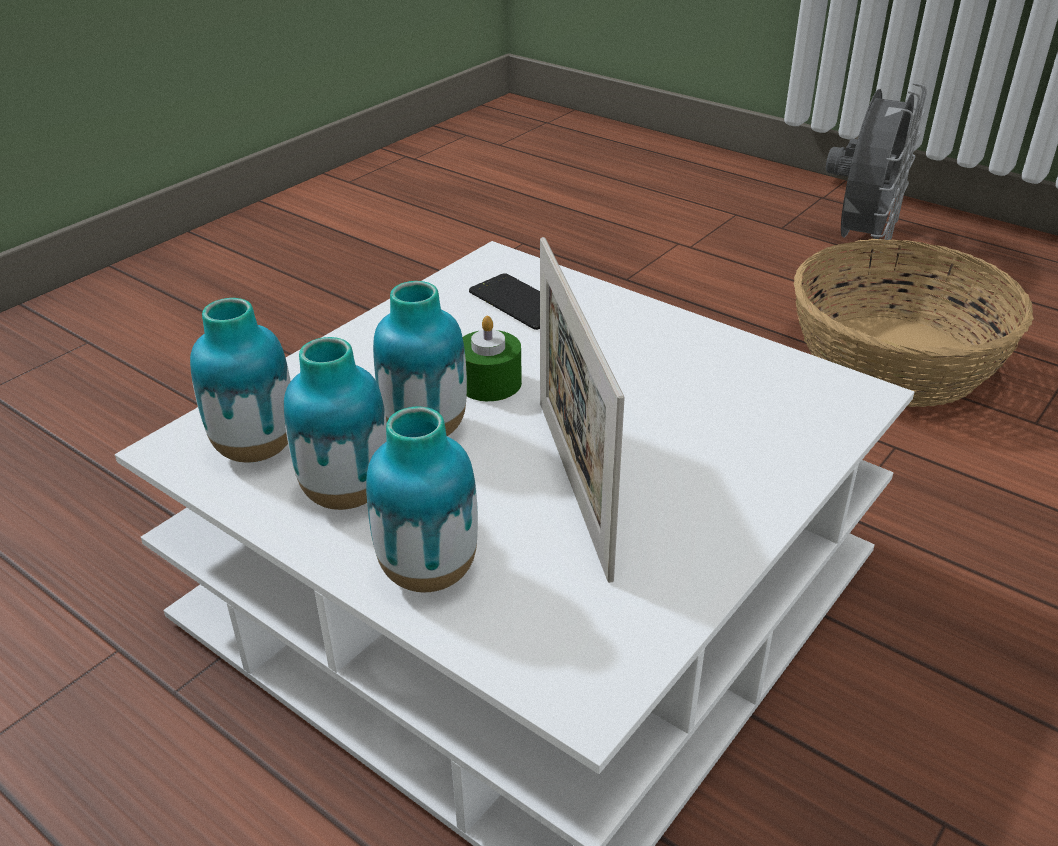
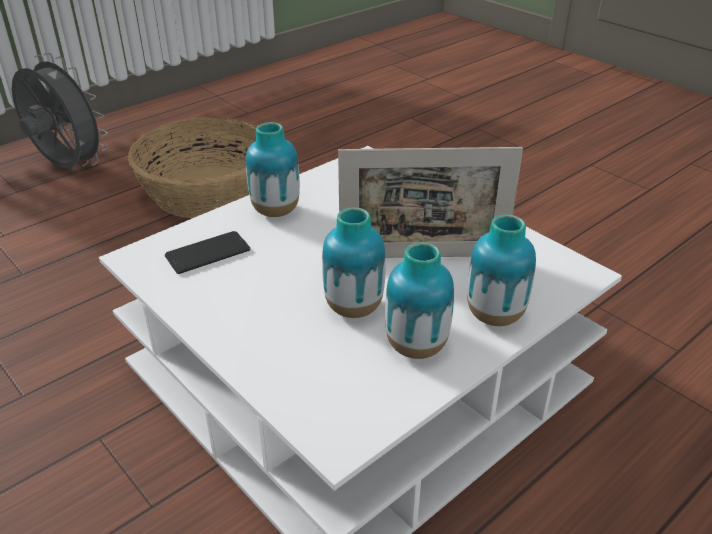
camera: 80 degrees left, 0 degrees up
vase [190,298,291,462] -> vase moved to [246,122,300,217]
green candle [463,316,522,401] -> none

